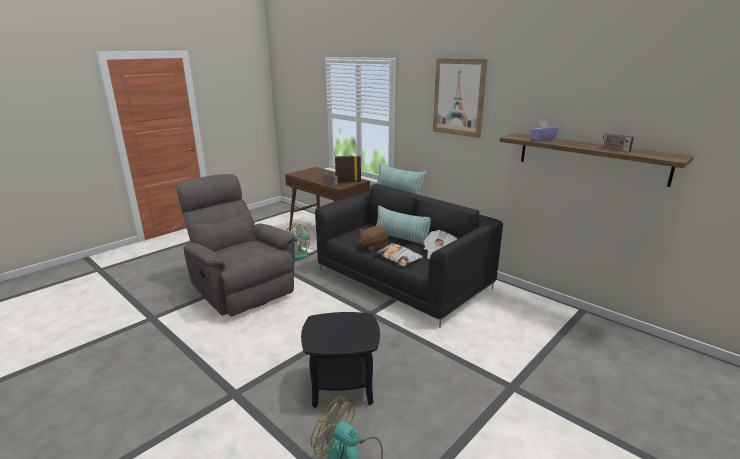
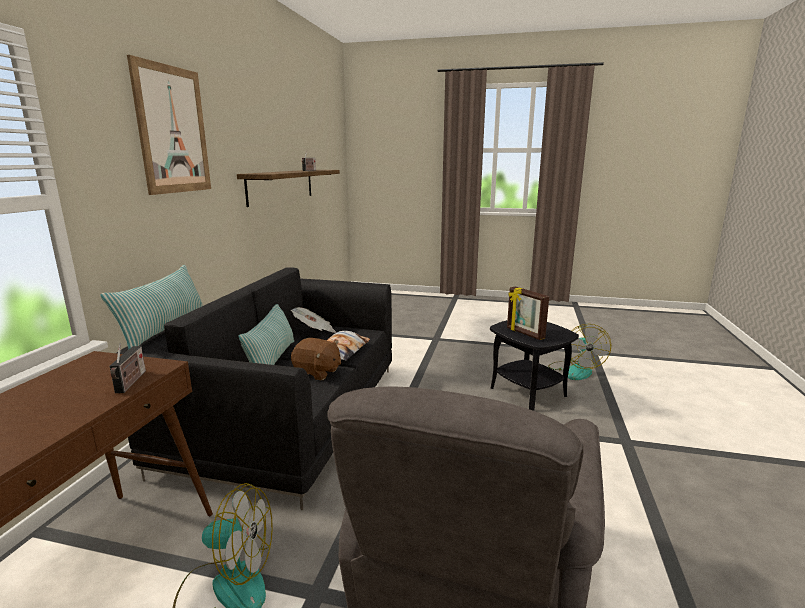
camera: 120 degrees left, 5 degrees down
picture frame [335,155,361,182] -> picture frame moved to [507,287,549,340]
purple tissue box [530,120,558,141] -> none

